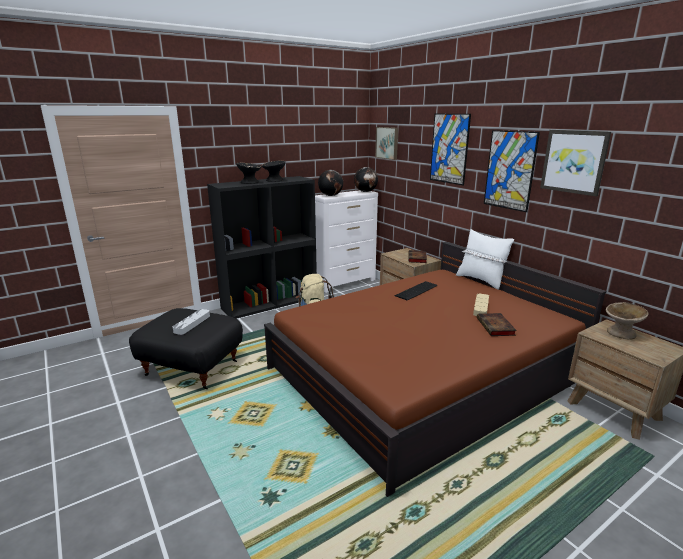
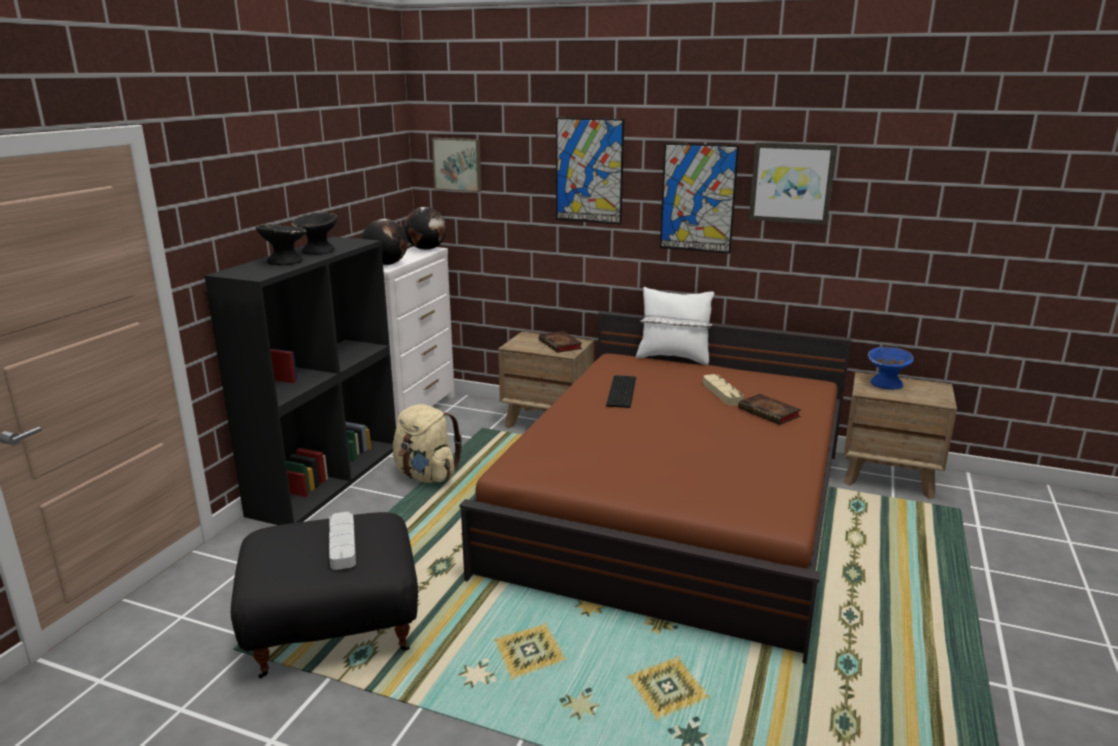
camera: 35 degrees left, 0 degrees up
beige bowl [606,302,648,340] -> blue bowl [868,347,914,389]

